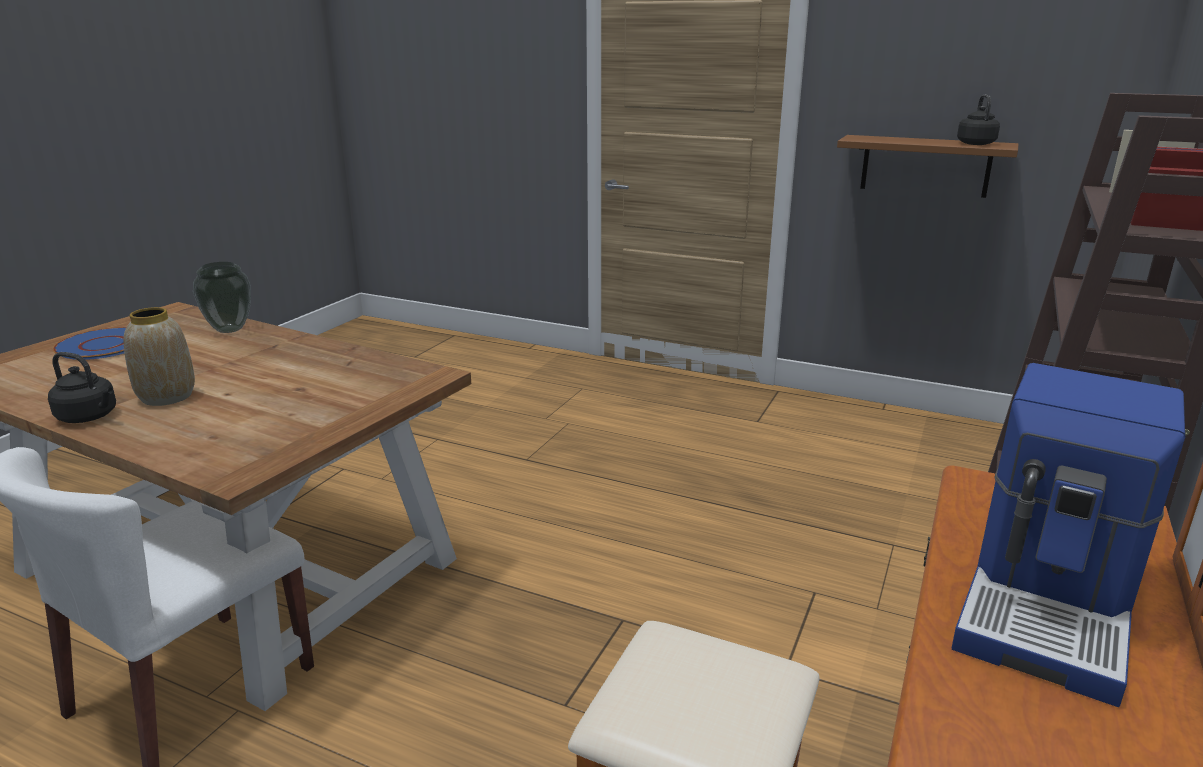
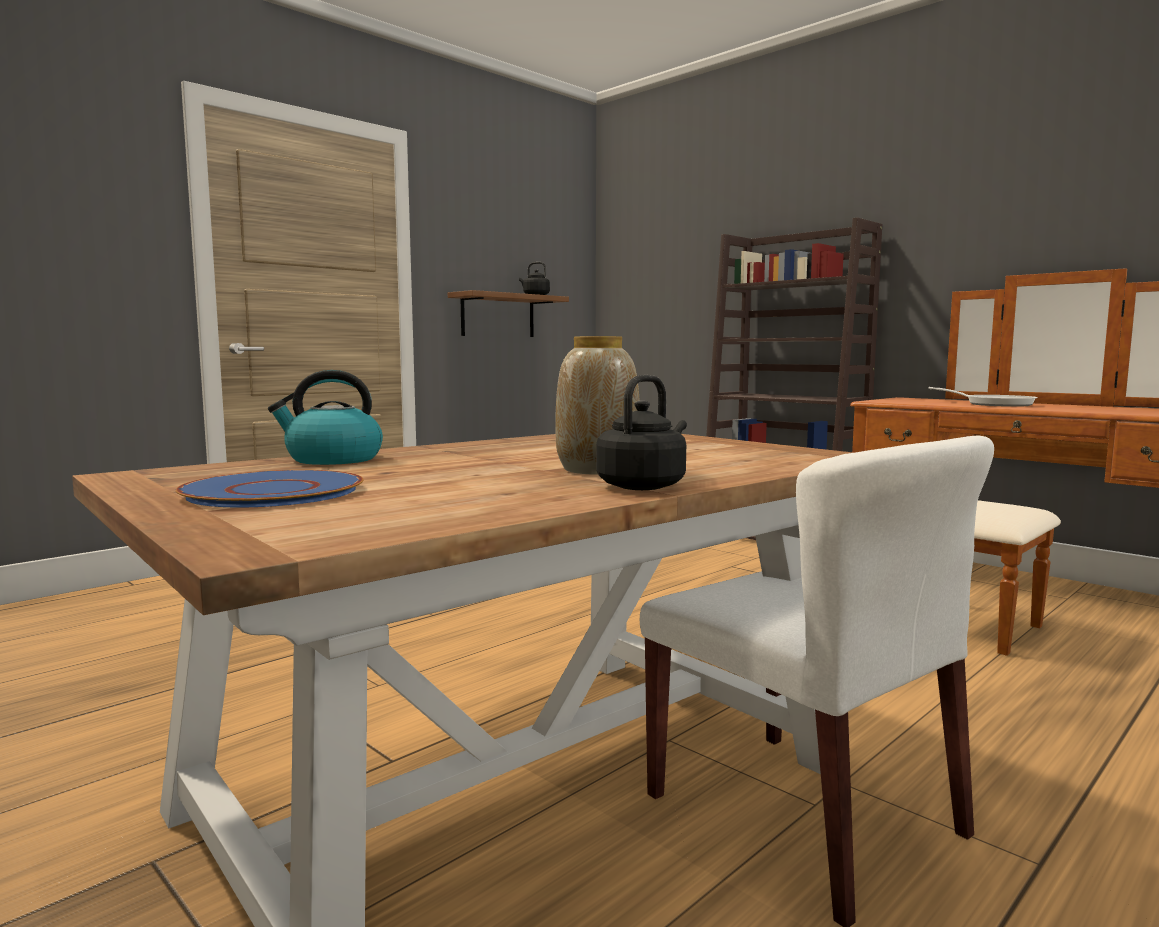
camera: 70 degrees left, 15 degrees down
vase [193,262,251,333] -> kettle [268,370,383,465]
coffee machine [952,363,1185,707] -> frying pan [928,387,1038,407]

